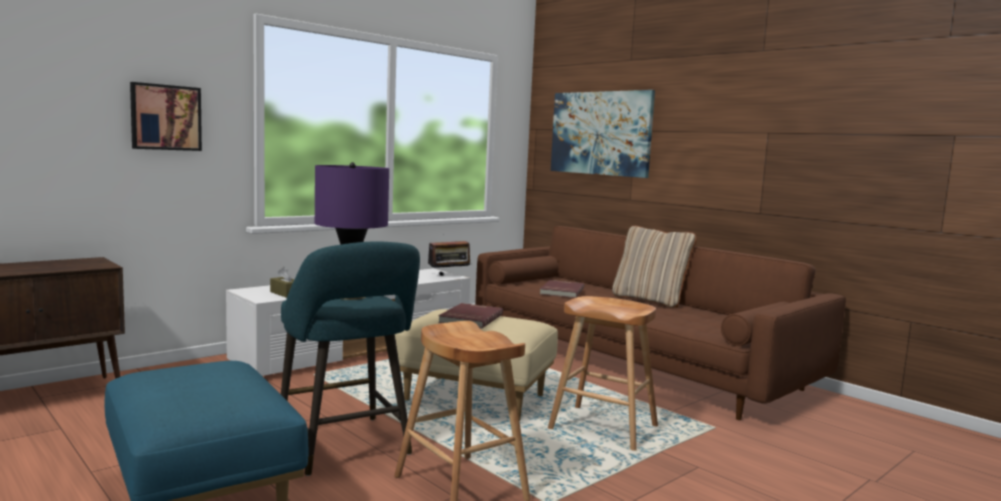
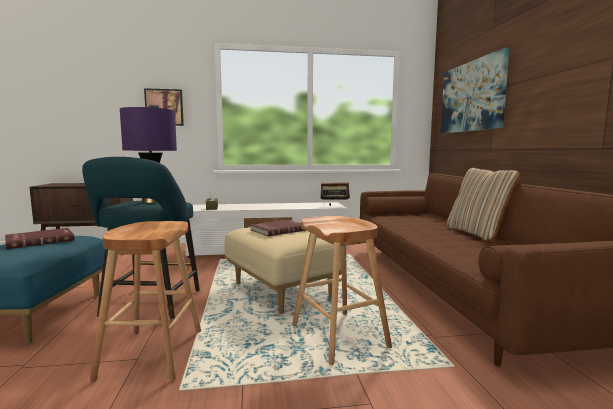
camera: 35 degrees right, 0 degrees up
red book [540,280,584,298] -> red book moved to [5,228,75,249]

